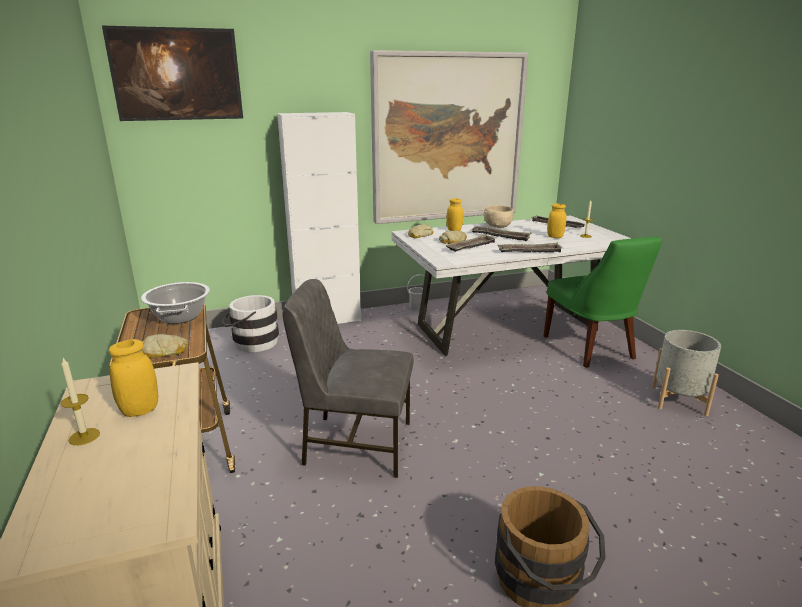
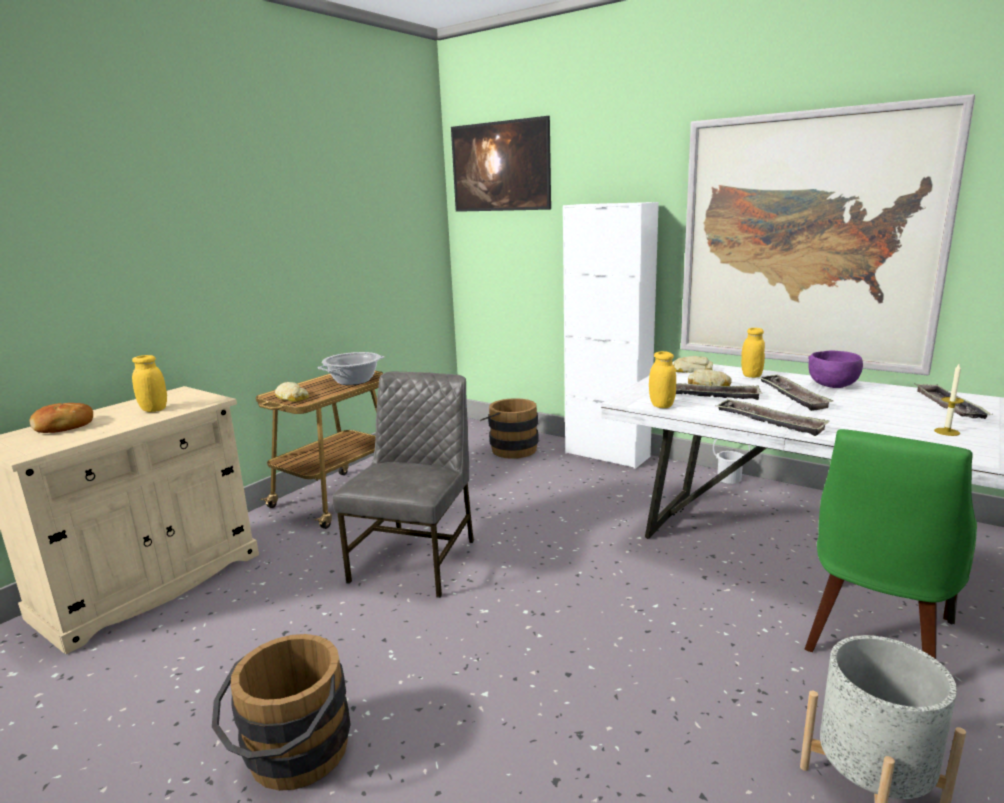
camera: 55 degrees right, 5 degrees down
candle [61,358,100,445] -> none
white bucket [222,295,279,352] -> brown bucket [480,398,539,459]
grey chair [282,279,414,478] -> grey chair turned 45 degrees clockwise [333,371,474,598]
beige bowl [484,205,514,228] -> purple bowl [808,351,863,388]
yellow jar [547,204,566,238] -> yellow jar moved to [649,351,676,408]
none -> bread [30,403,93,433]

